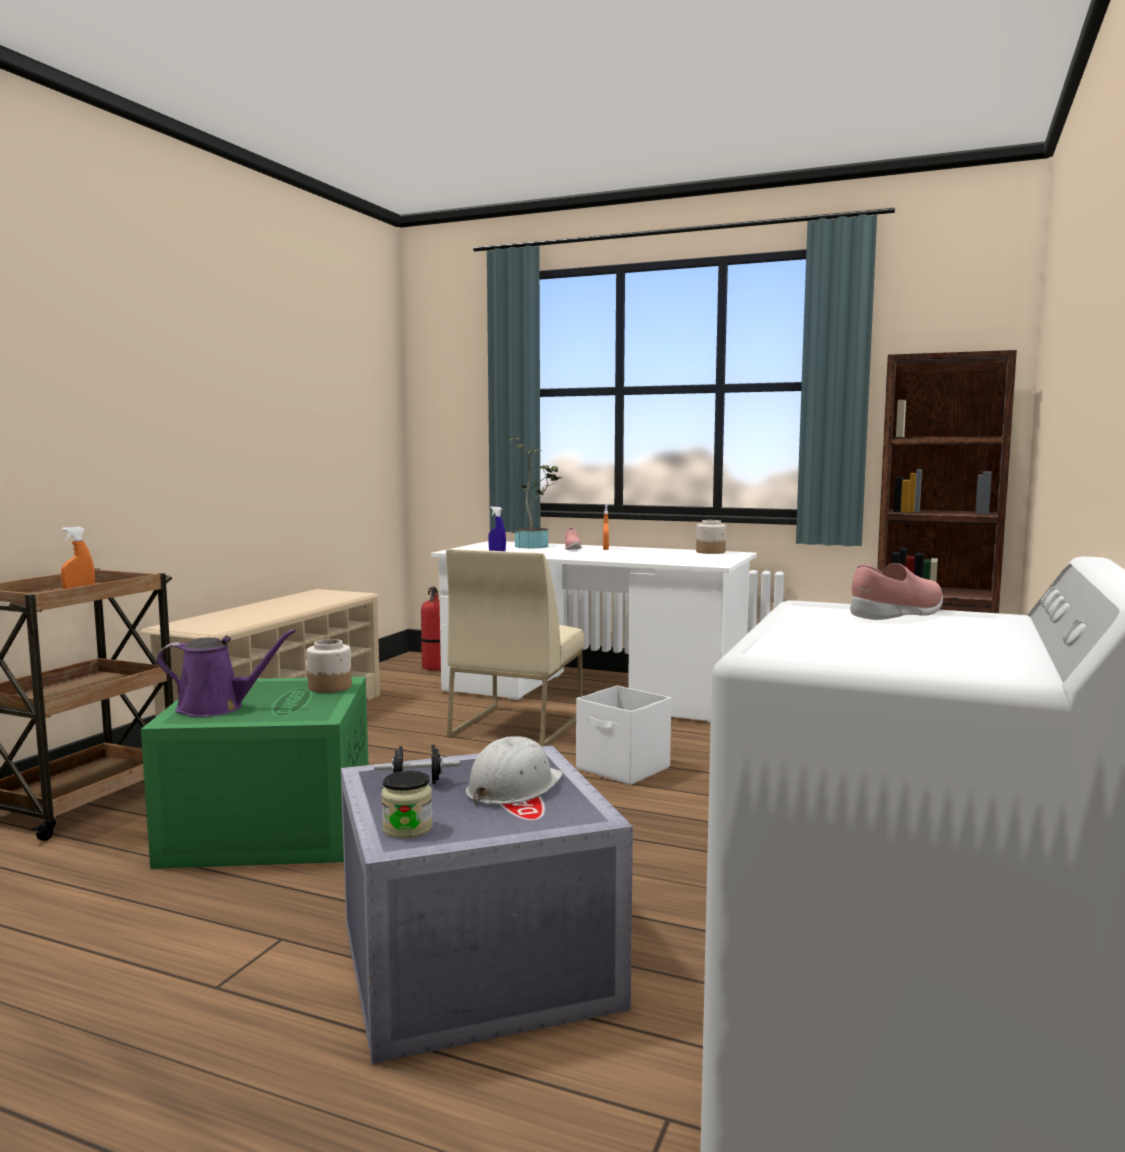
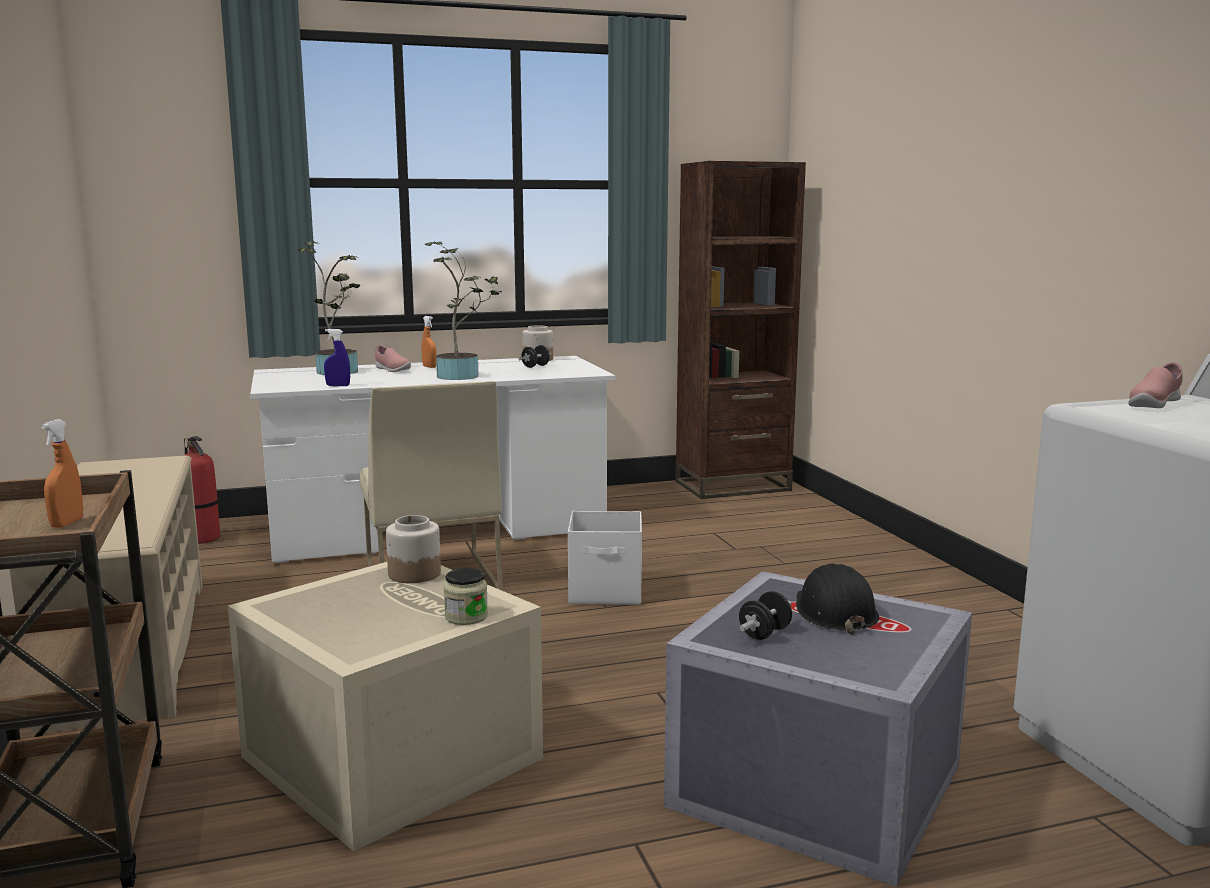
camera: 40 degrees left, 5 degrees up
green storage box [141,677,368,869] -> beige storage box [228,562,543,851]
purple watering can [157,629,296,717] -> none
jar [381,771,433,838] -> jar moved to [444,568,488,625]
white hard hat [466,736,563,805] -> black hard hat [796,564,879,635]
pink shoe [850,563,943,620] -> pink shoe turned 150 degrees counterclockwise [1128,362,1183,408]
none -> potted plant [425,241,502,380]
none -> black dumbbell [518,345,551,368]

